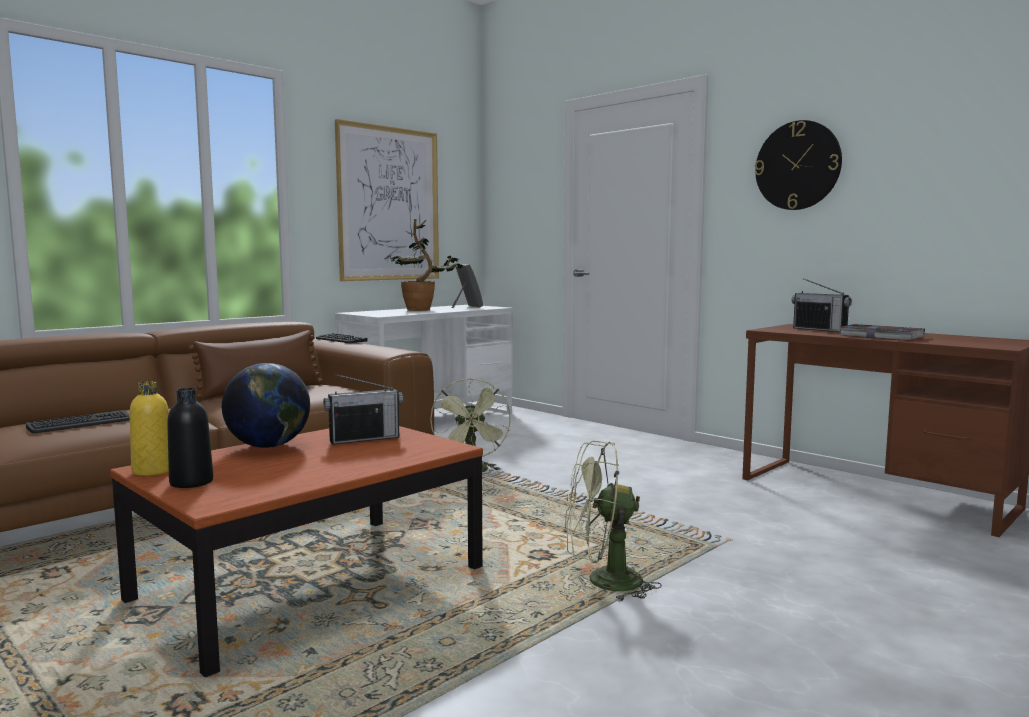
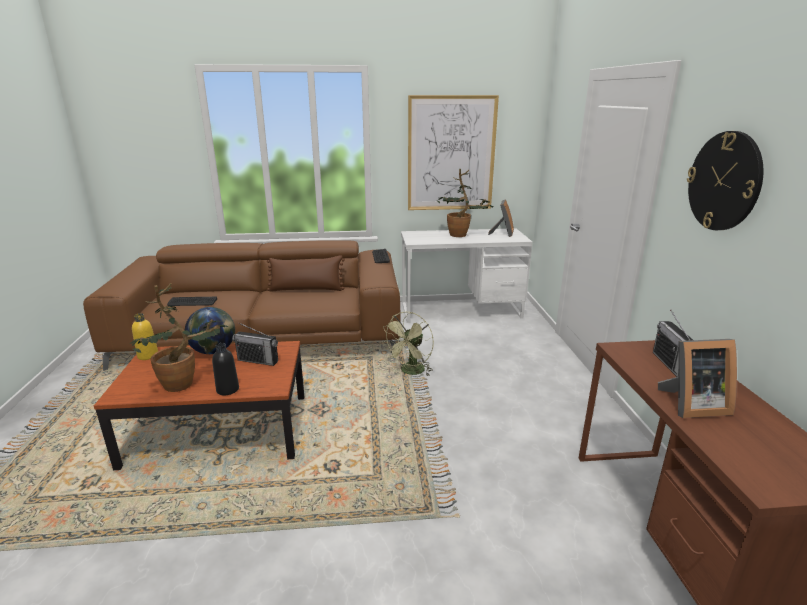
camera: 40 degrees right, 15 degrees up
black bottle [167,388,213,488] -> black bottle moved to [212,343,239,395]
green fan [565,441,662,602] -> none
book [840,324,925,341] -> picture frame [658,339,737,418]
none -> potted plant [131,283,229,392]

